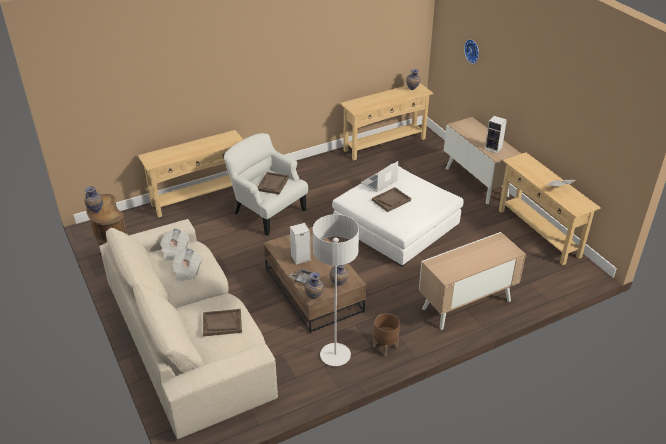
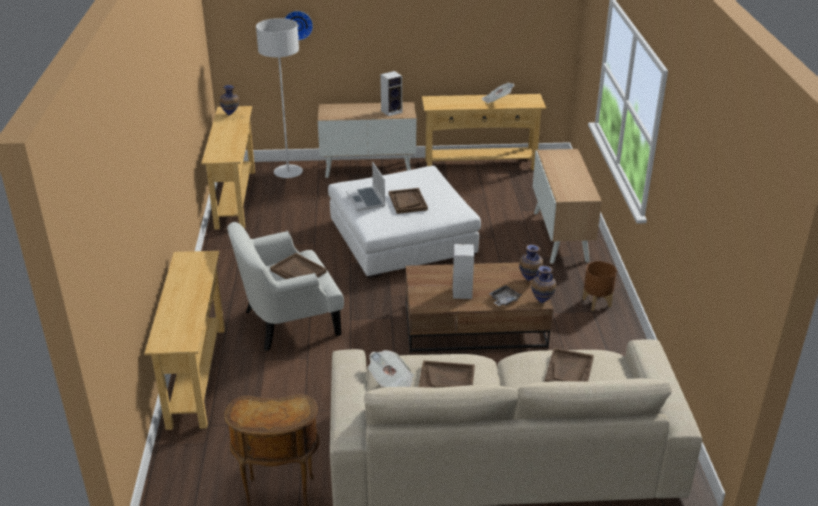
camera: 65 degrees left, 5 degrees down
vase [84,186,103,213] -> none
newspaper [172,248,202,282] -> brown tray [418,360,475,387]
grey floor lamp [313,214,359,366] -> grey floor lamp moved to [256,18,303,178]

